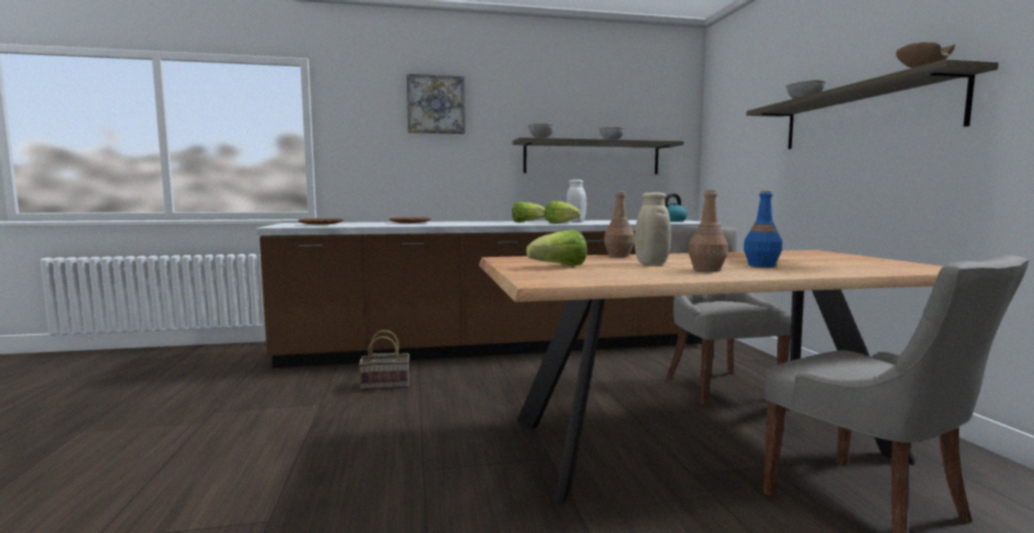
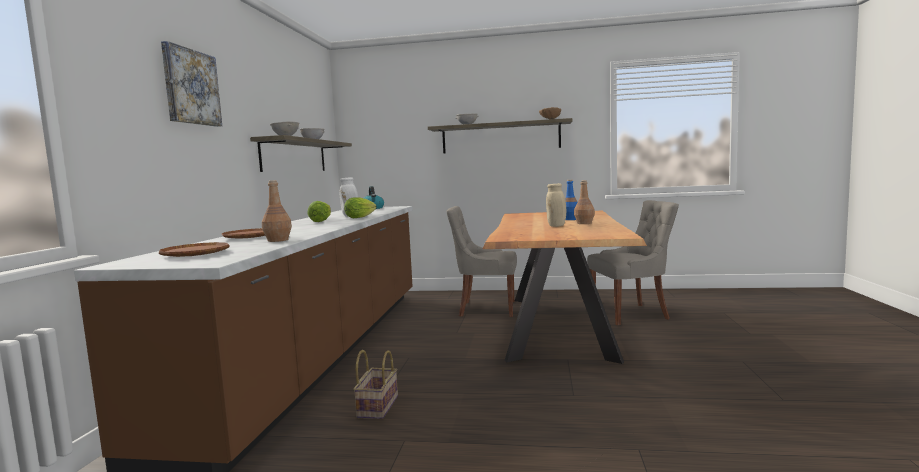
camera: 70 degrees left, 0 degrees up
lettuce [526,230,587,266] -> none
brown bottle [604,191,635,257] -> brown bottle moved to [262,180,292,242]

